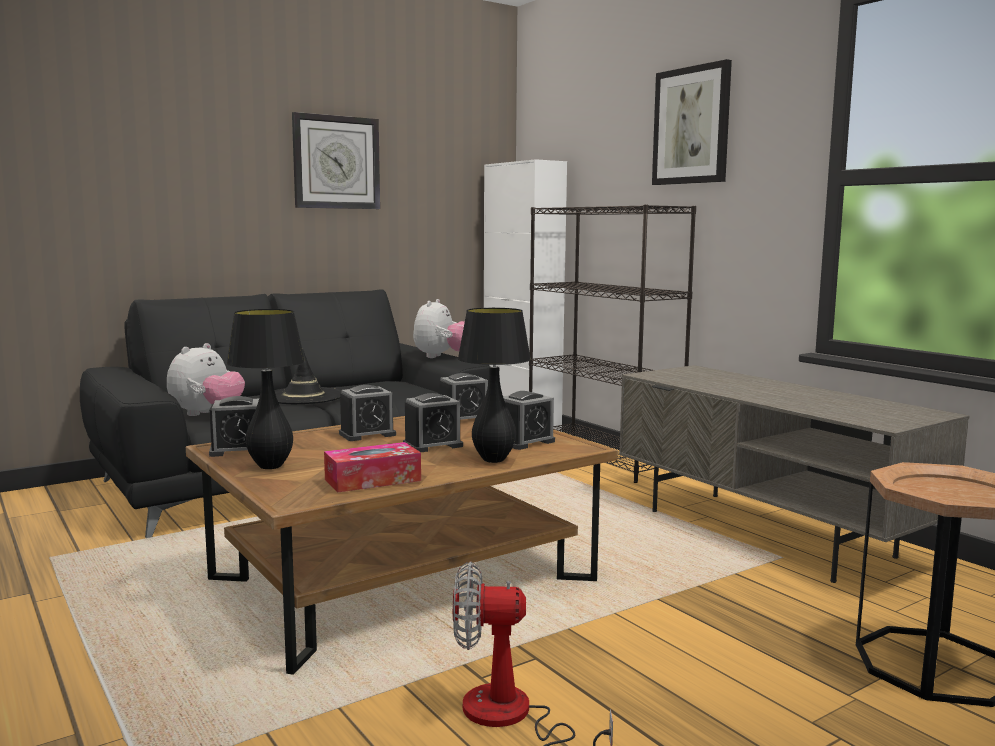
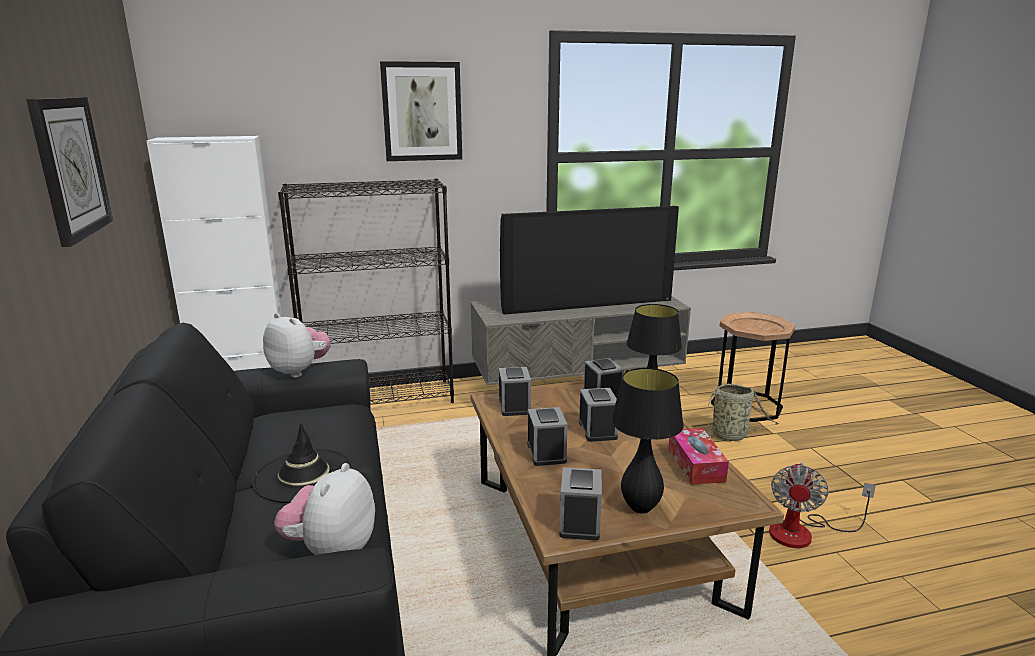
camera: 70 degrees left, 10 degrees up
plush toy [167,343,245,416] -> plush toy turned 120 degrees counterclockwise [274,463,375,555]
none -> television [500,206,679,315]
none -> basket [706,384,779,441]

